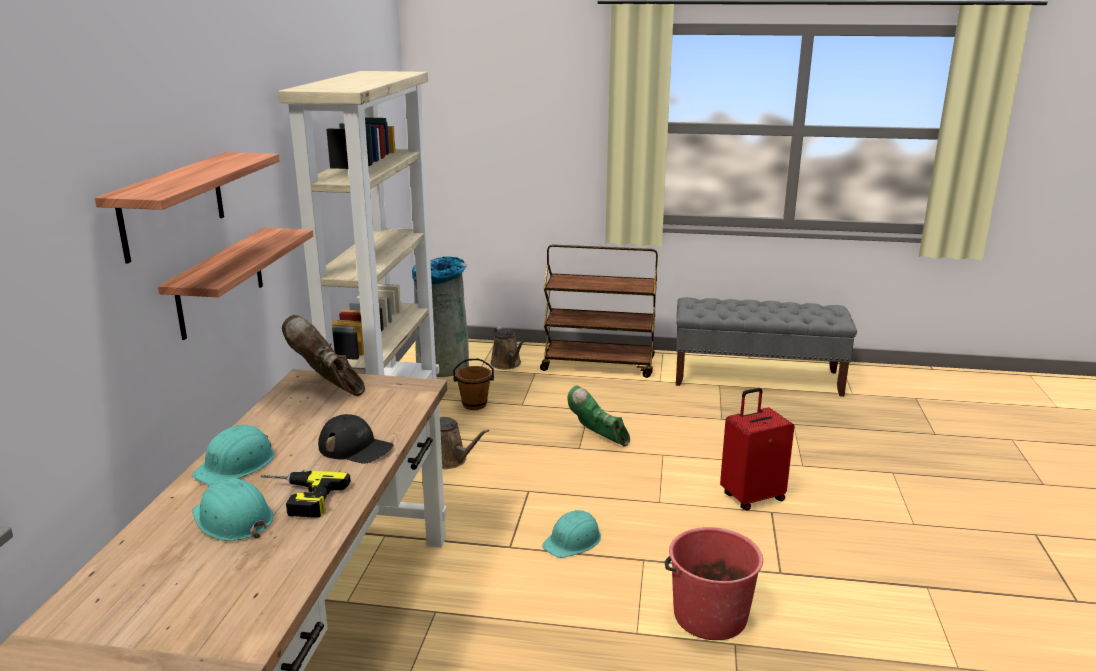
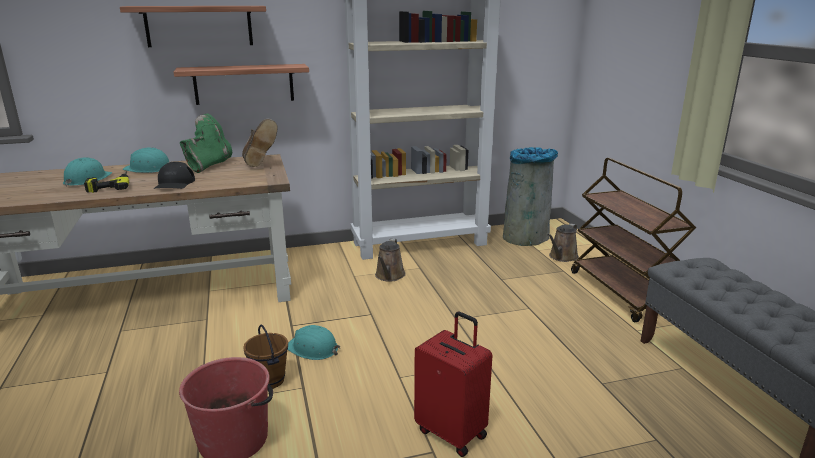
camera: 65 degrees right, 0 degrees up
brown boot [282,315,365,396] -> brown boot turned 135 degrees clockwise [242,119,277,167]
brown bucket [453,359,494,410] -> brown bucket moved to [243,325,288,389]
green boot [567,386,630,447] -> green boot moved to [180,114,232,173]

